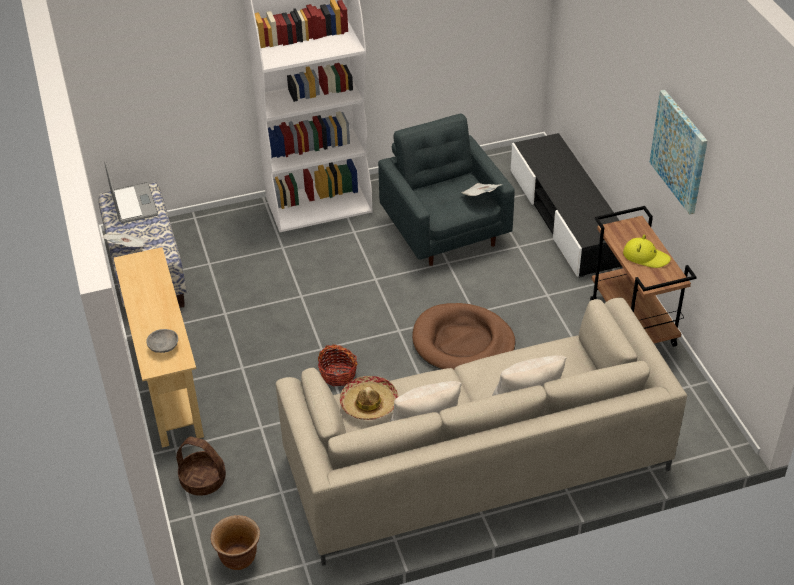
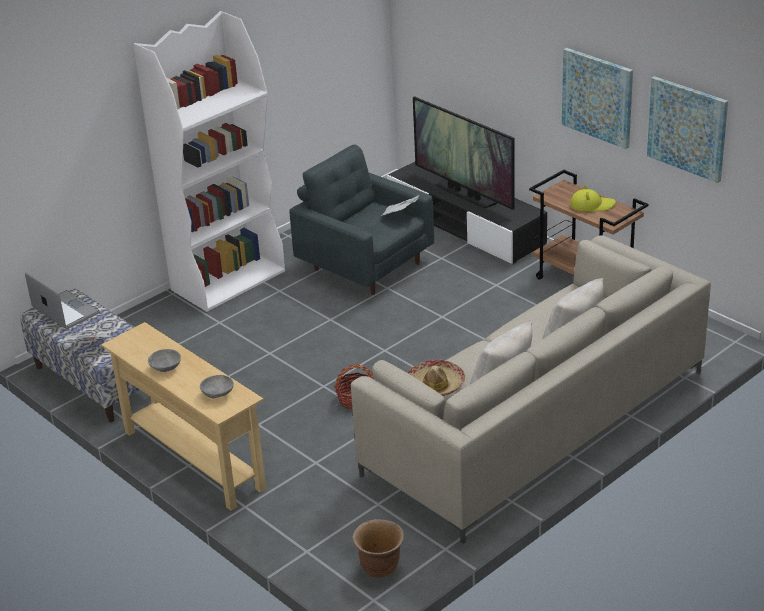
camera: 25 degrees left, 10 degrees down
basket [176,437,226,496] -> none
brown dog bed [412,303,516,369] -> none
none -> grey bowl [148,349,181,372]
none -> television [413,96,515,210]
none -> picture [647,76,728,183]

